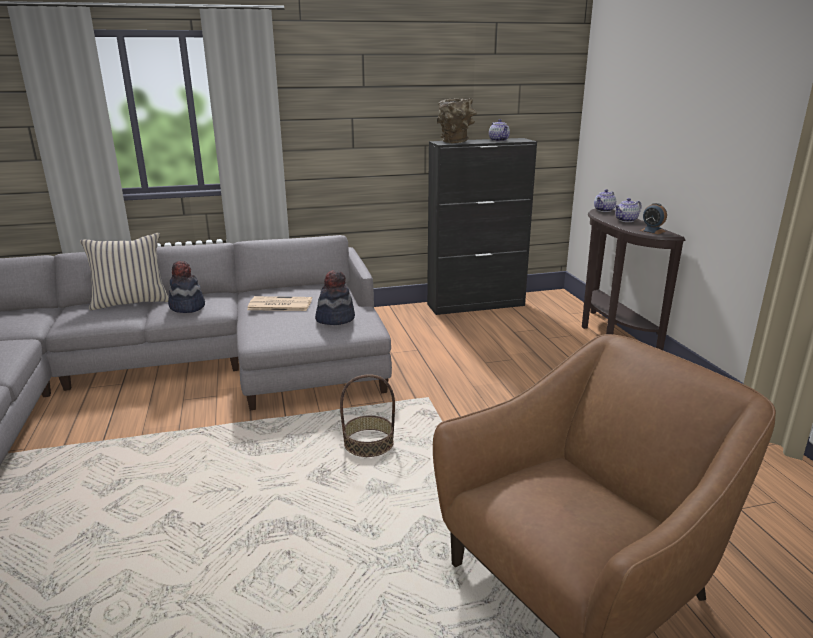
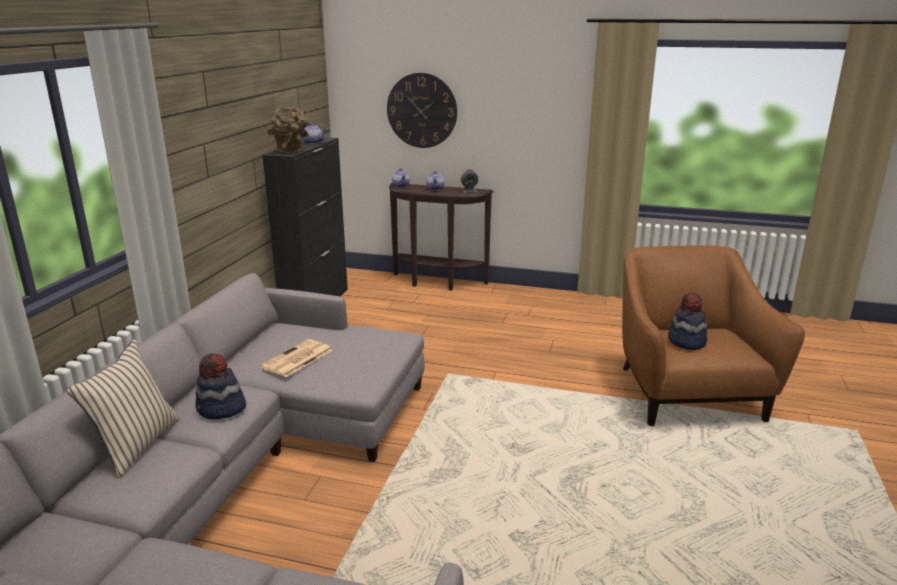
camera: 60 degrees left, 0 degrees up
hat [315,270,355,325] -> hat moved to [668,292,707,350]
basket [340,374,395,457] -> none
none -> wall clock [387,73,457,148]

